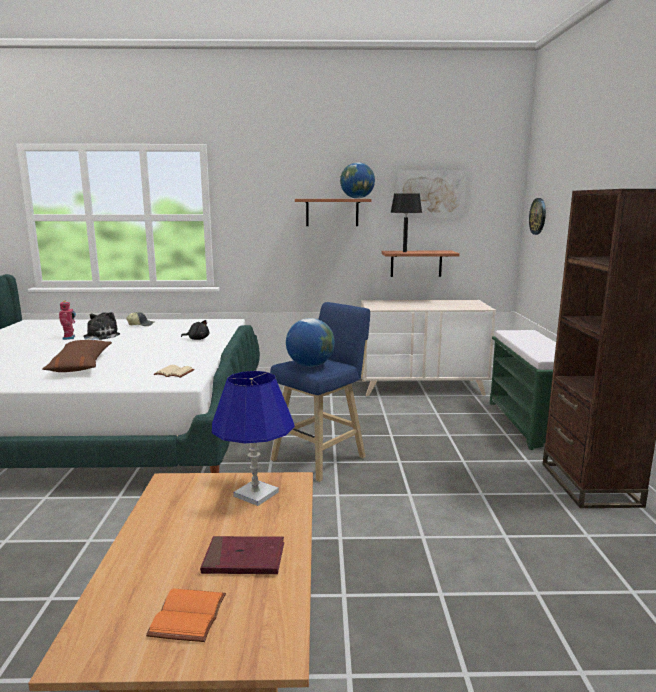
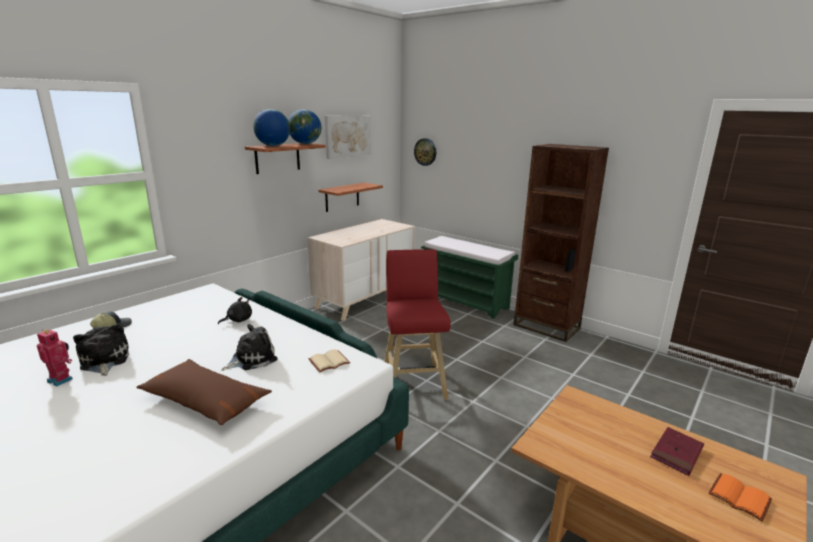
camera: 50 degrees left, 5 degrees up
blue table lamp [212,371,295,506] -> none
blue stool [270,302,370,482] -> red stool [384,249,451,400]
globe [286,318,335,367] -> globe moved to [253,109,290,146]
black table lamp [390,193,422,252] -> none
none -> plush toy [221,324,278,371]

